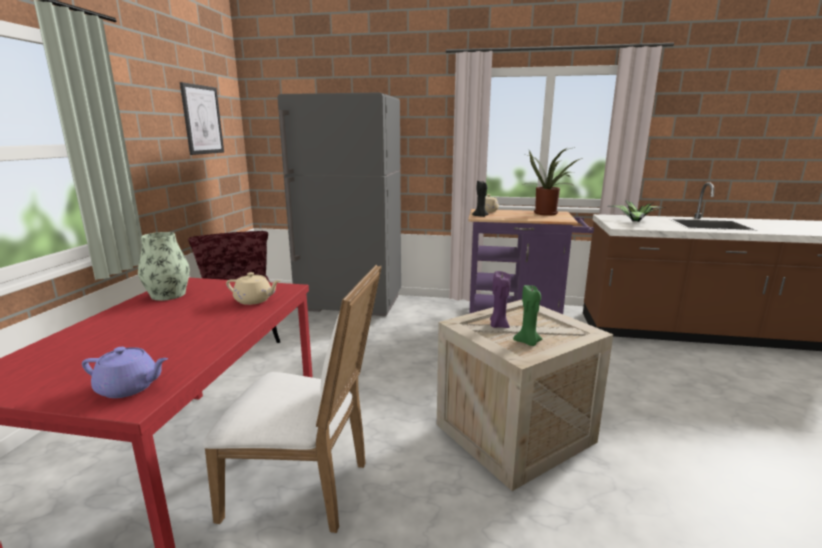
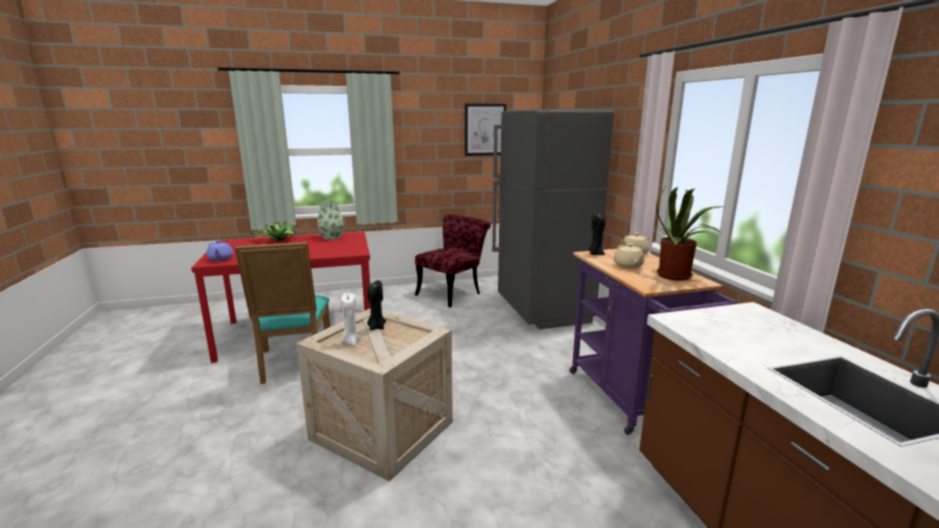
camera: 65 degrees right, 0 degrees up
white chair [203,264,381,533] -> turquoise chair [235,242,330,384]
beige teapot [226,272,280,305] -> beige teapot moved to [614,243,645,269]
purple candle [490,271,511,328] -> black candle [367,280,386,330]
green candle [513,285,542,346] -> white candle [340,292,361,346]
potted plant [607,200,665,222] -> potted plant moved to [250,221,300,242]

